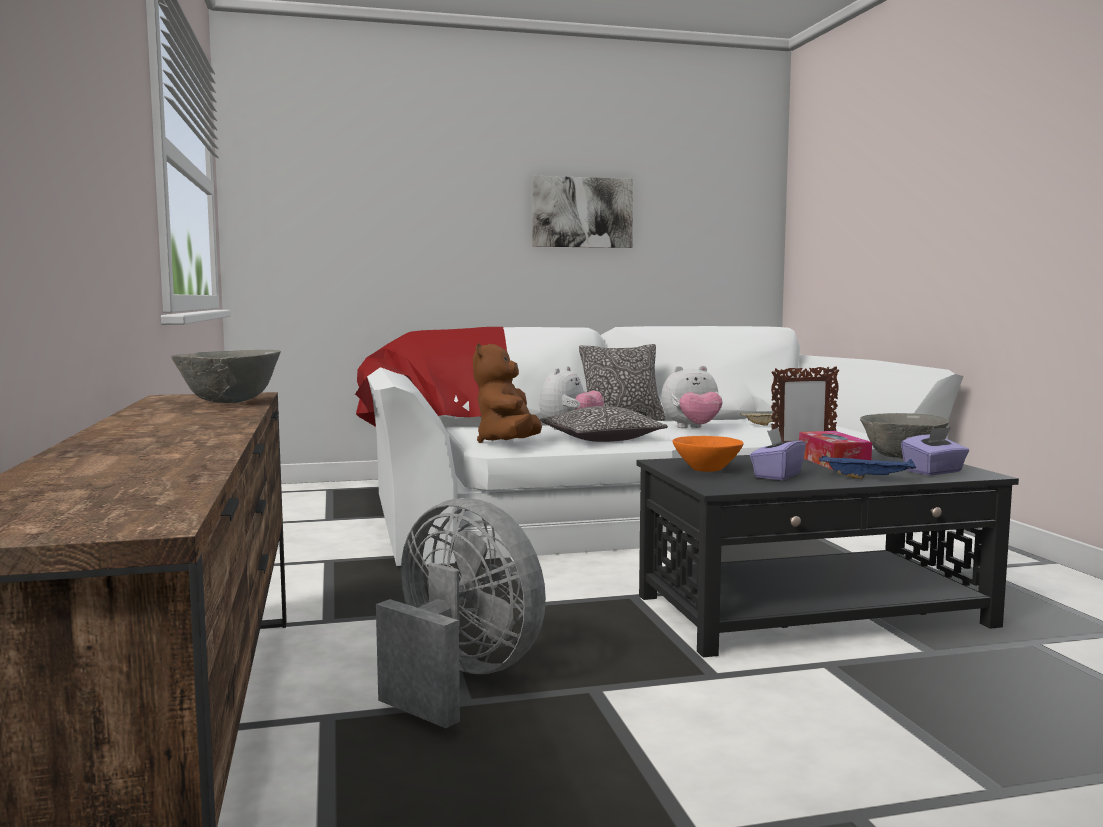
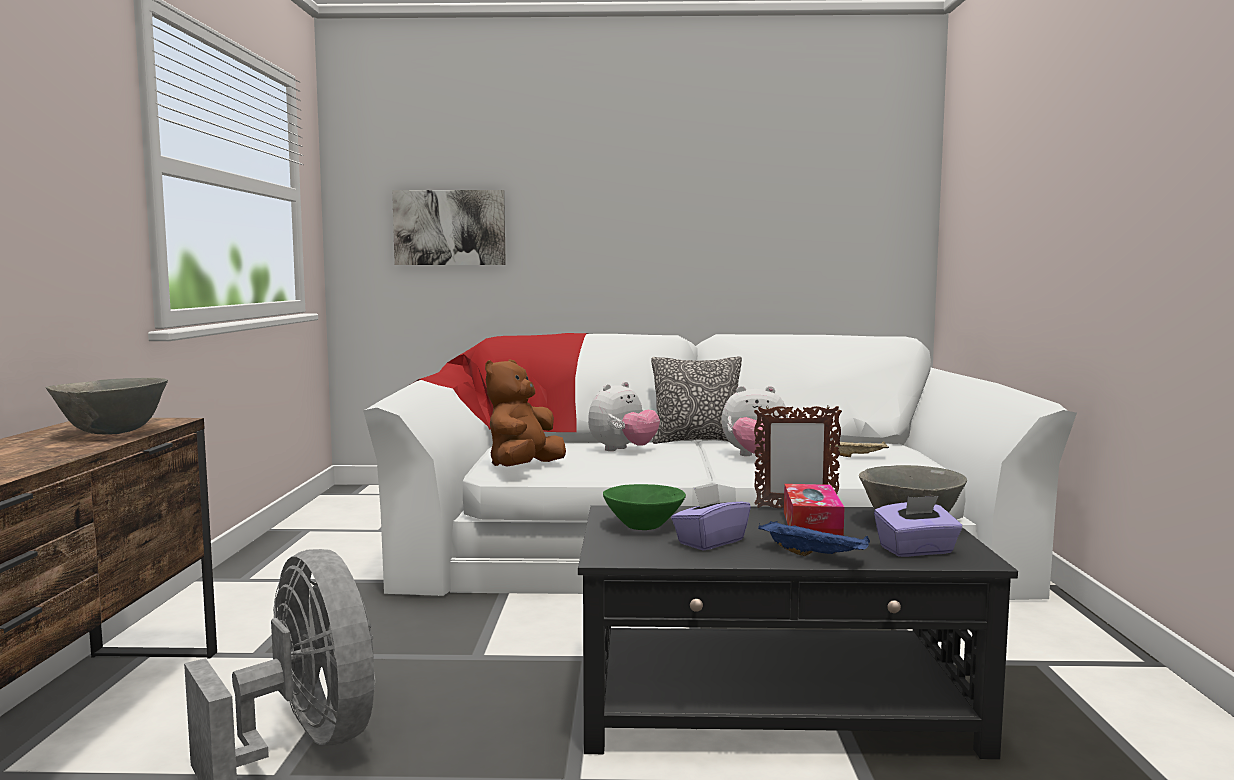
camera: 15 degrees right, 0 degrees up
picture [532,176,633,248] -> picture moved to [392,190,506,265]
pillow [540,406,668,442] -> none
orange bowl [672,436,744,472] -> green bowl [603,484,686,530]

